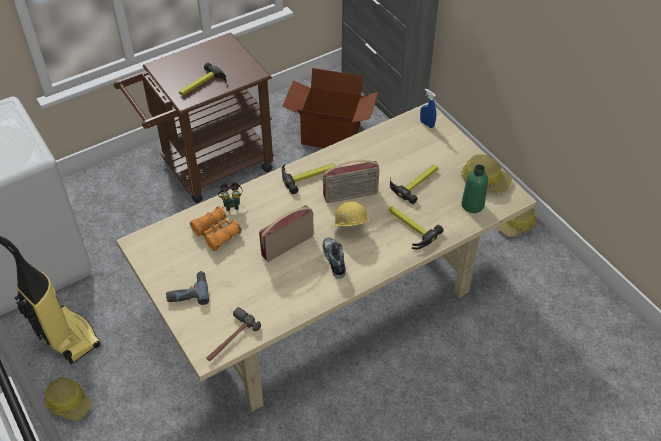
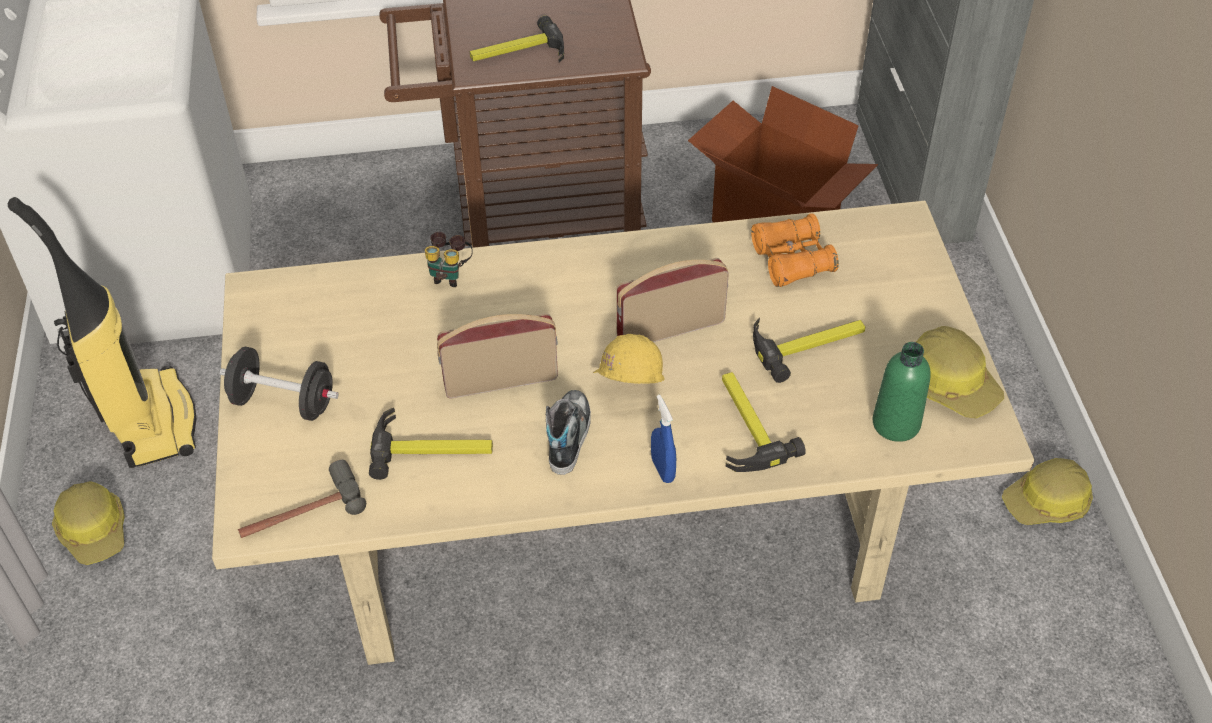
camera: 25 degrees right, 0 degrees up
power drill [166,271,209,305] -> black dumbbell [220,347,339,421]
orange binoculars [190,206,242,251] -> orange binoculars moved to [751,213,839,287]
hammer [282,163,335,194] -> hammer moved to [369,407,493,480]
radio [323,160,379,203] -> radio turned 150 degrees clockwise [616,258,729,342]
blue spray bottle [420,89,436,128] -> blue spray bottle moved to [651,395,676,483]

